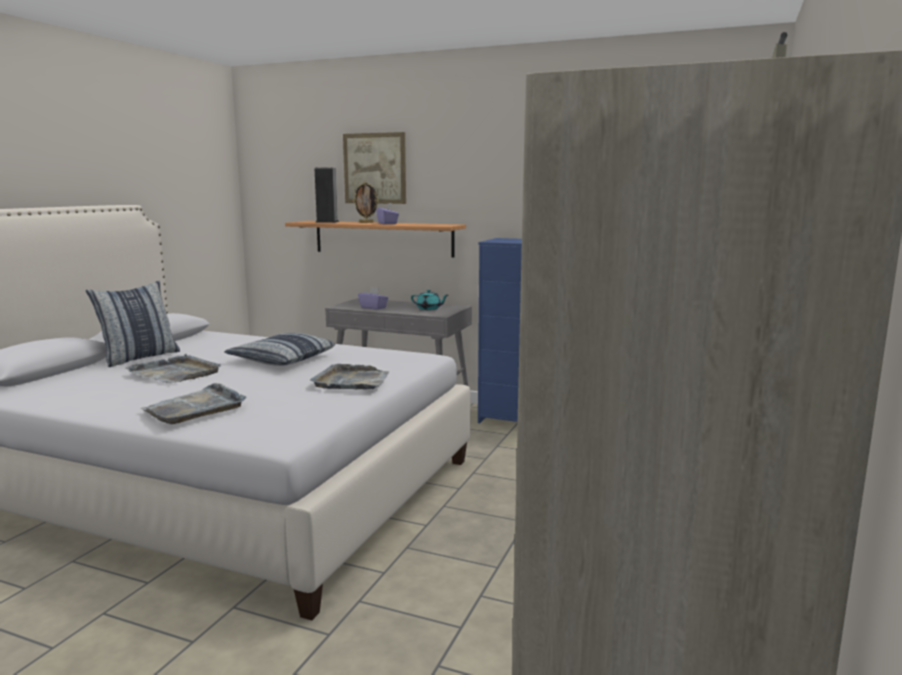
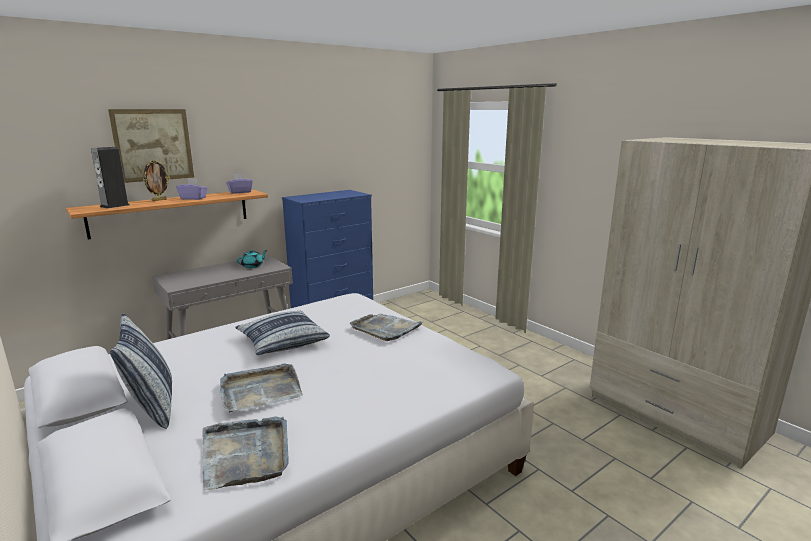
camera: 60 degrees left, 5 degrees up
grey tray [141,383,247,424] -> grey tray moved to [202,416,289,490]
purple tissue box [358,287,388,310] -> purple tissue box moved to [226,174,253,194]

